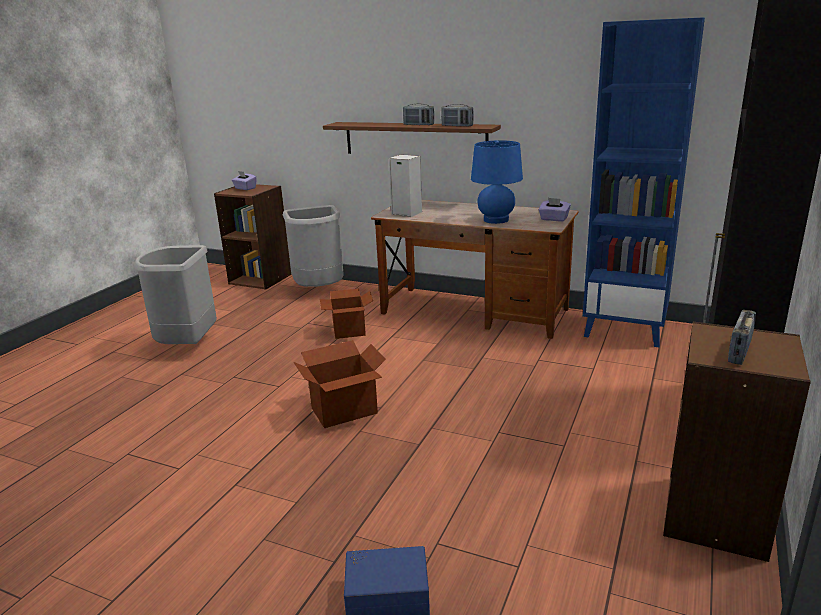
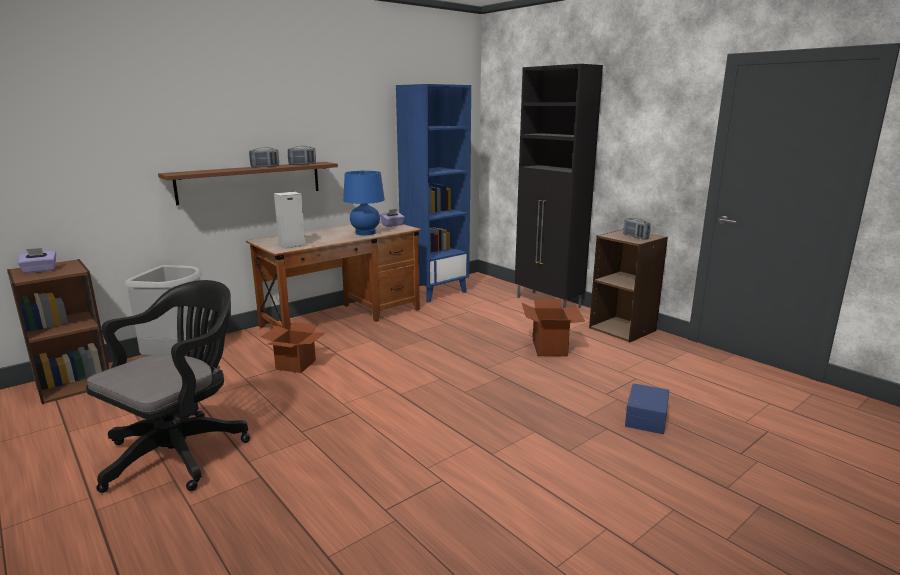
camera: 65 degrees left, 5 degrees down
grey trash can [134,245,217,344] -> black office chair [86,280,250,493]
cardboard box [294,340,386,428] -> cardboard box moved to [522,299,585,356]

